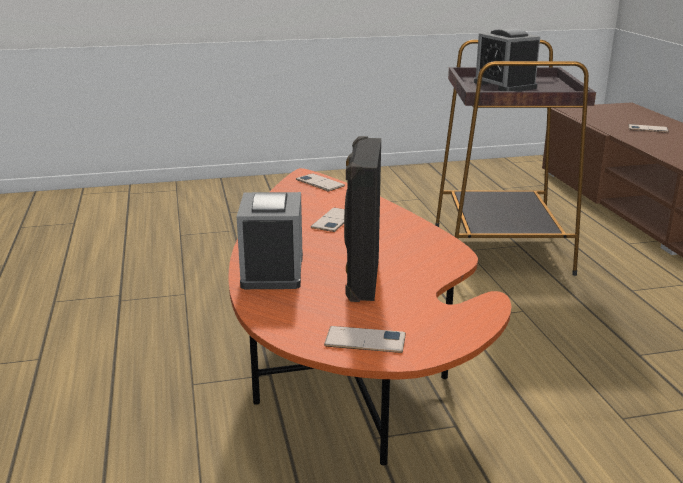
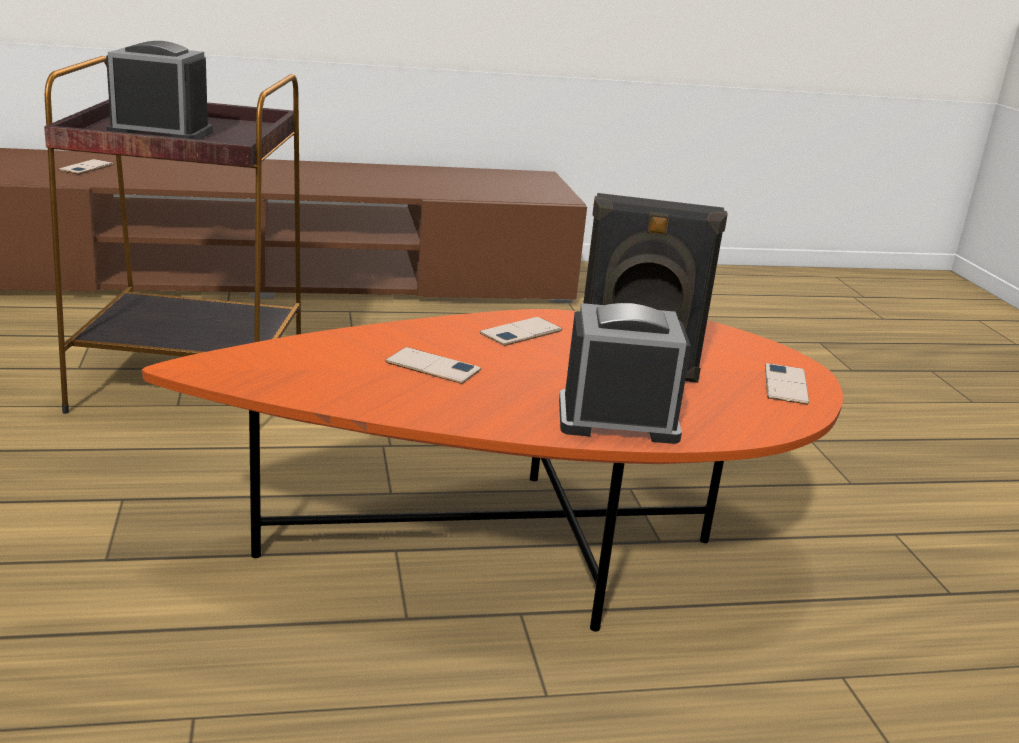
camera: 90 degrees left, 0 degrees up
phone [296,173,345,191] -> phone moved to [480,317,562,346]
alarm clock [474,28,540,91] -> alarm clock turned 150 degrees counterclockwise [106,41,213,140]

